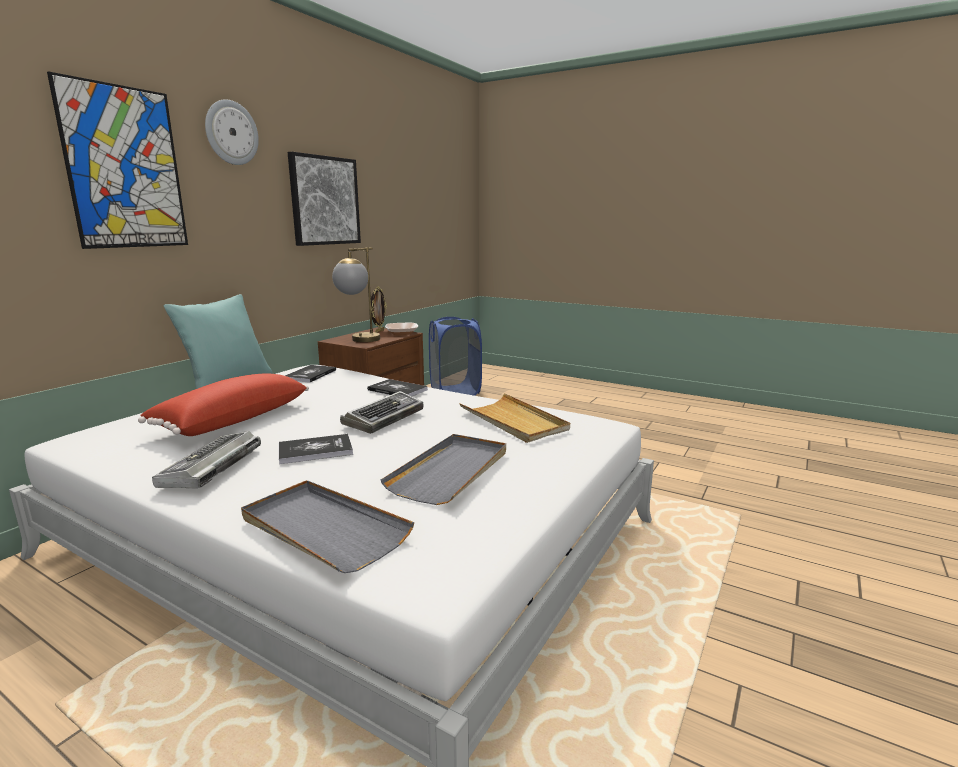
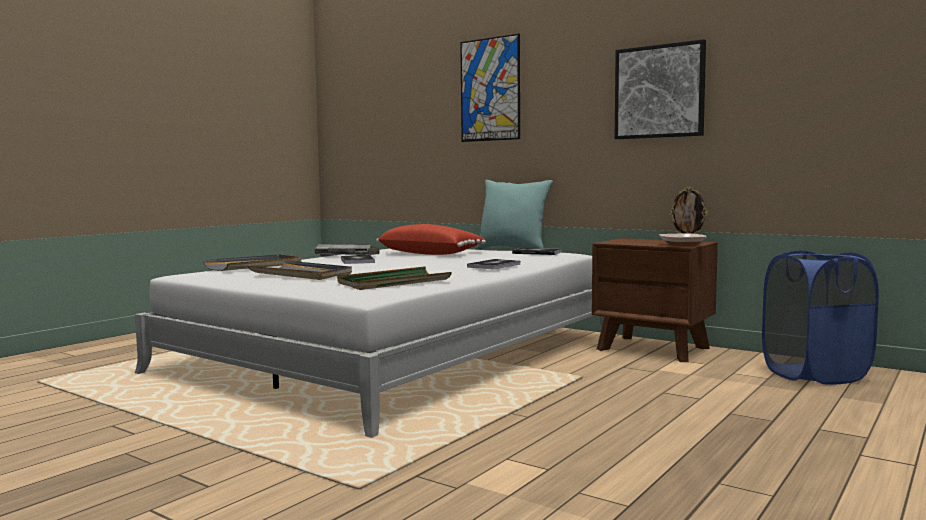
camera: 95 degrees right, 10 degrees down
wall clock [205,99,259,165] -> none
table lamp [332,247,380,342] -> none
keyboard [340,391,423,434] -> none
beige tray [459,393,570,443] -> green tray [337,266,452,290]

